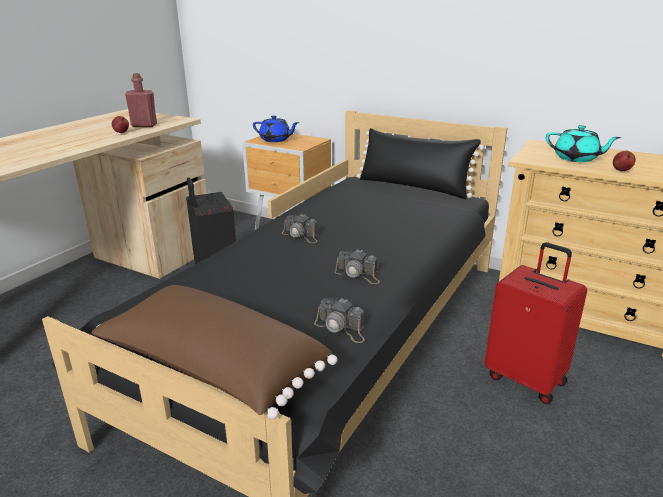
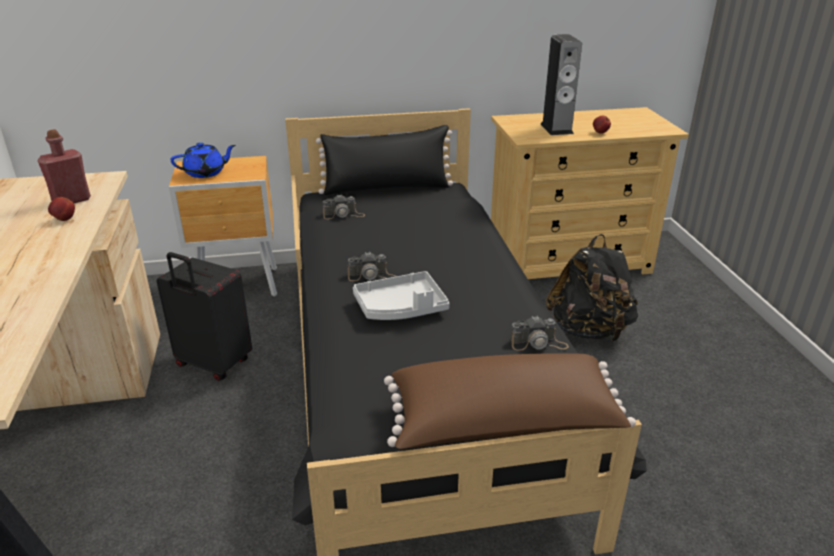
camera: 40 degrees left, 5 degrees up
camera [334,249,380,284] -> camera moved to [323,195,365,219]
red suitcase [485,242,587,404] -> black backpack [546,234,638,342]
turquoise teapot [546,125,621,162] -> speaker [541,34,582,135]
none -> grey tray [353,271,450,320]

